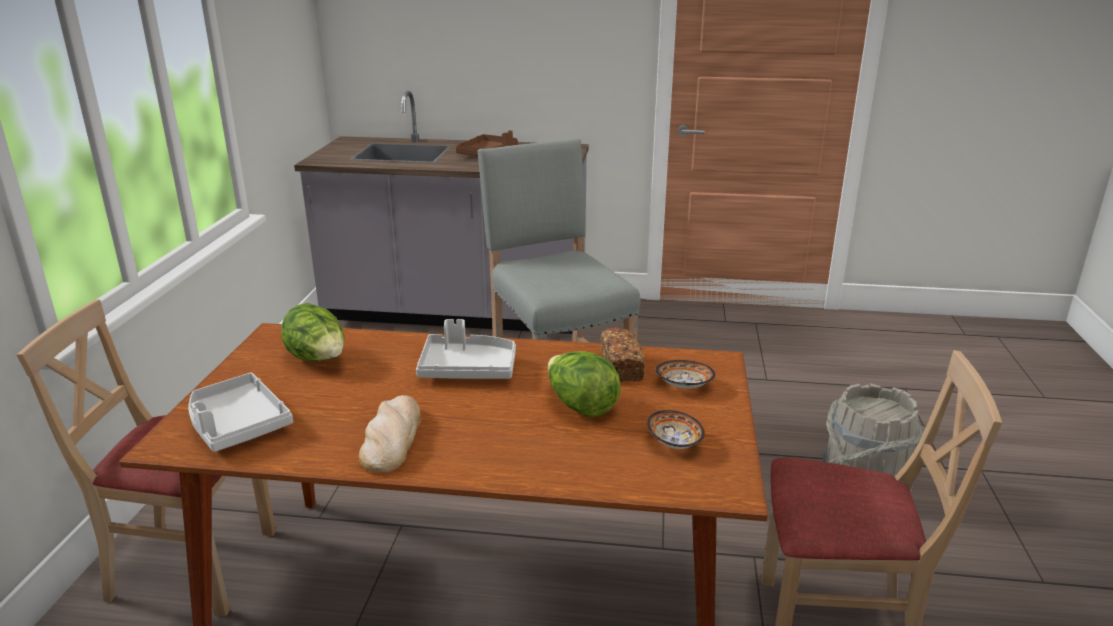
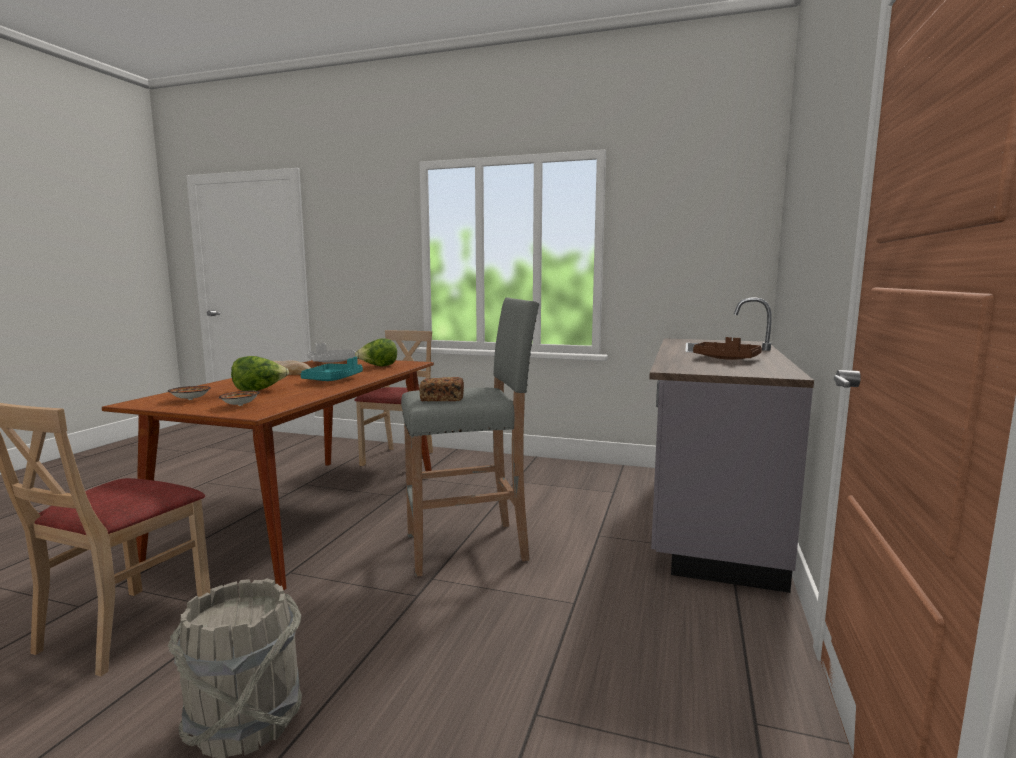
camera: 100 degrees right, 15 degrees down
grey tray [416,319,516,379] -> turquoise tray [300,357,363,381]
bread [601,328,645,382] -> bread moved to [419,377,464,401]

